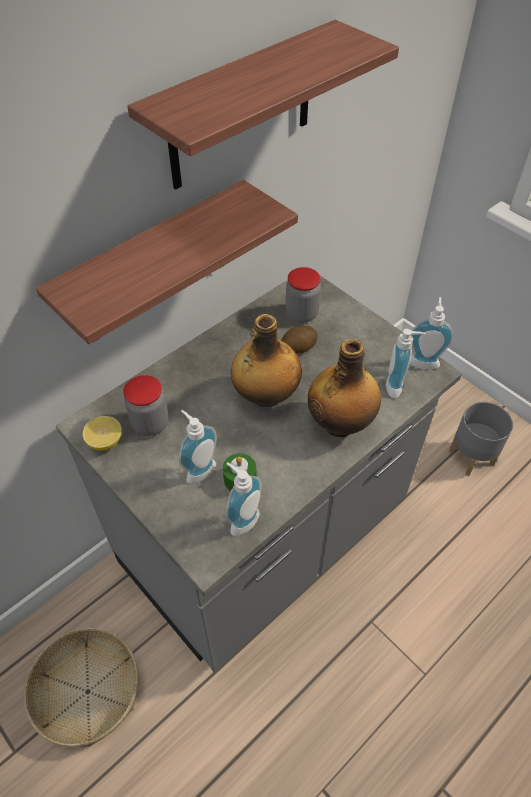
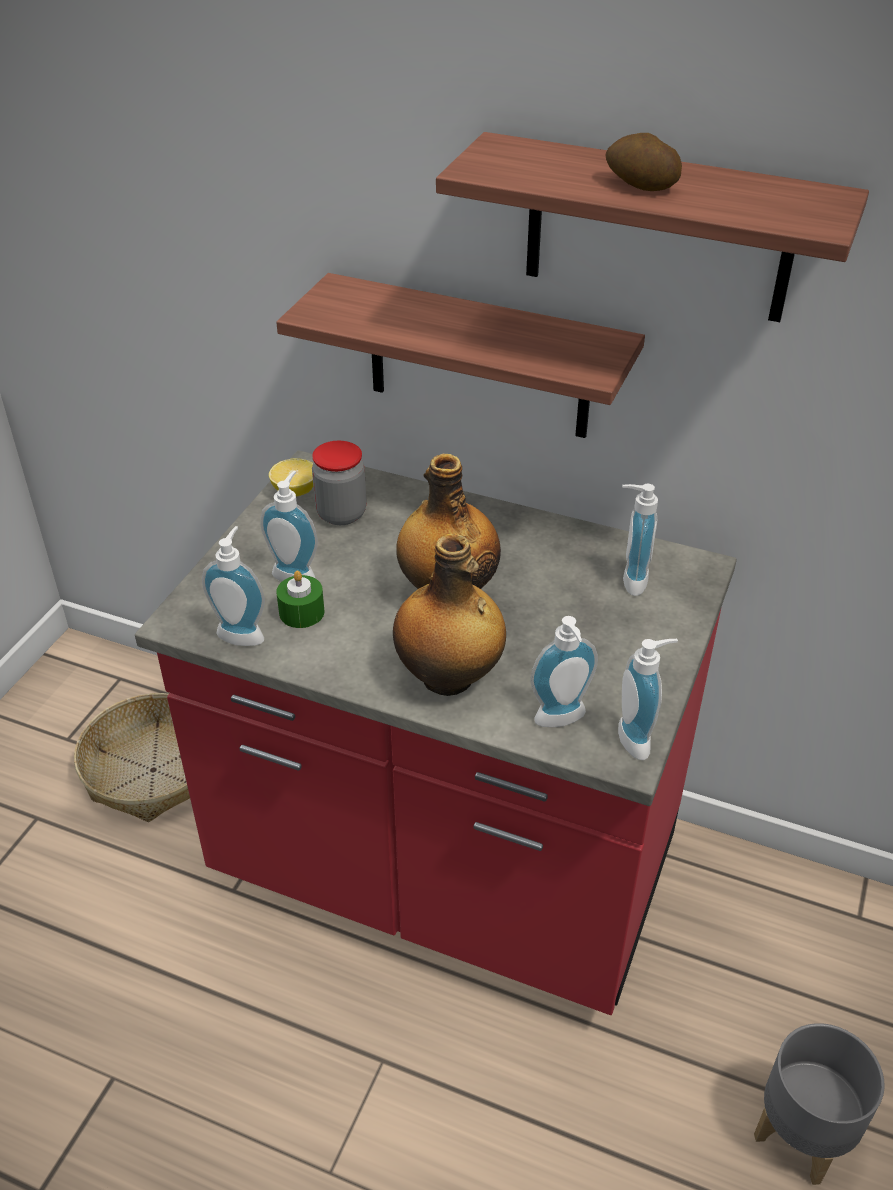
camera: 65 degrees right, 10 degrees down
grey counter [56,267,462,673] -> red counter [135,450,737,1015]
potato [281,326,318,353] -> potato moved to [605,133,682,191]
jar [286,267,321,323] -> soap dispenser [622,484,658,596]

